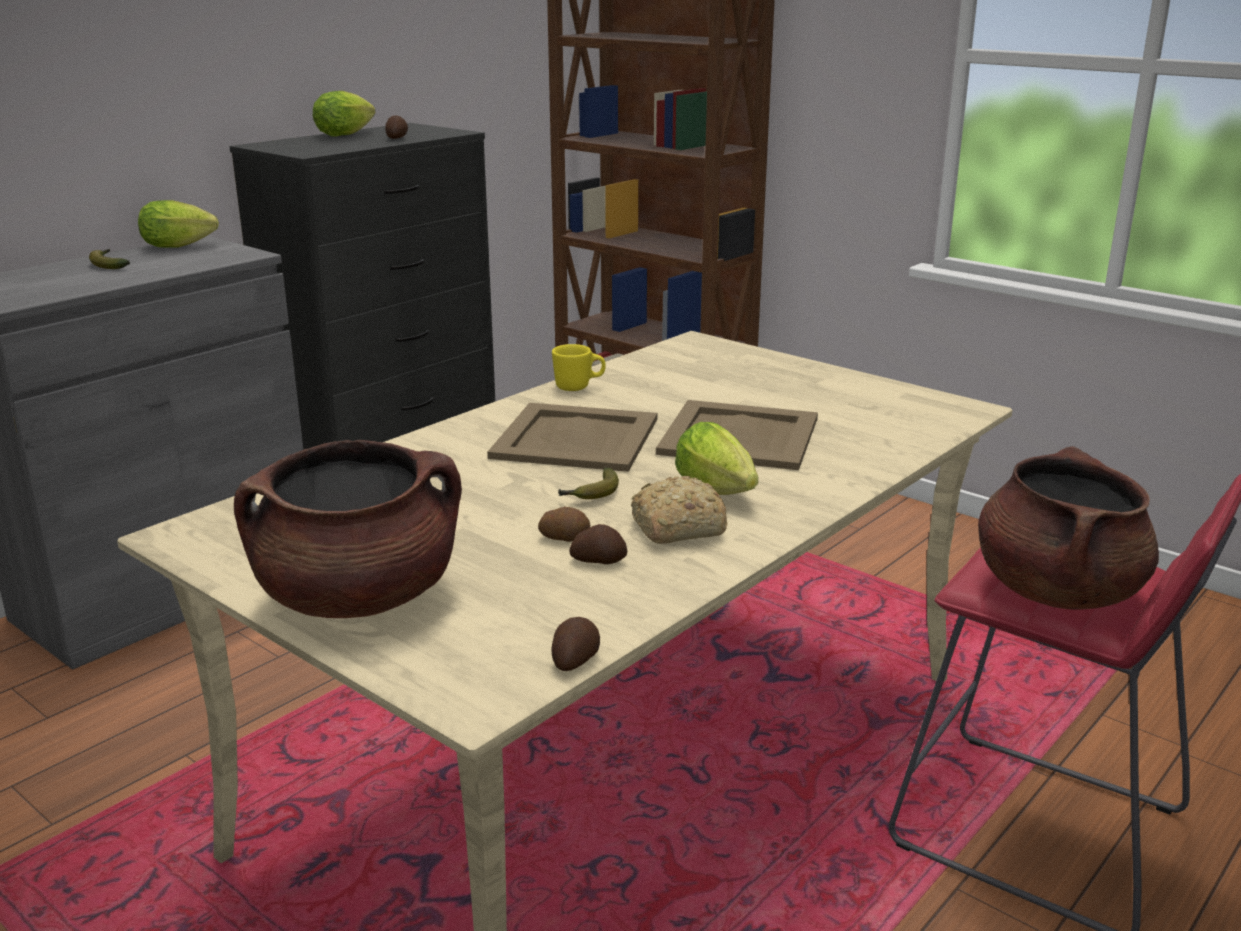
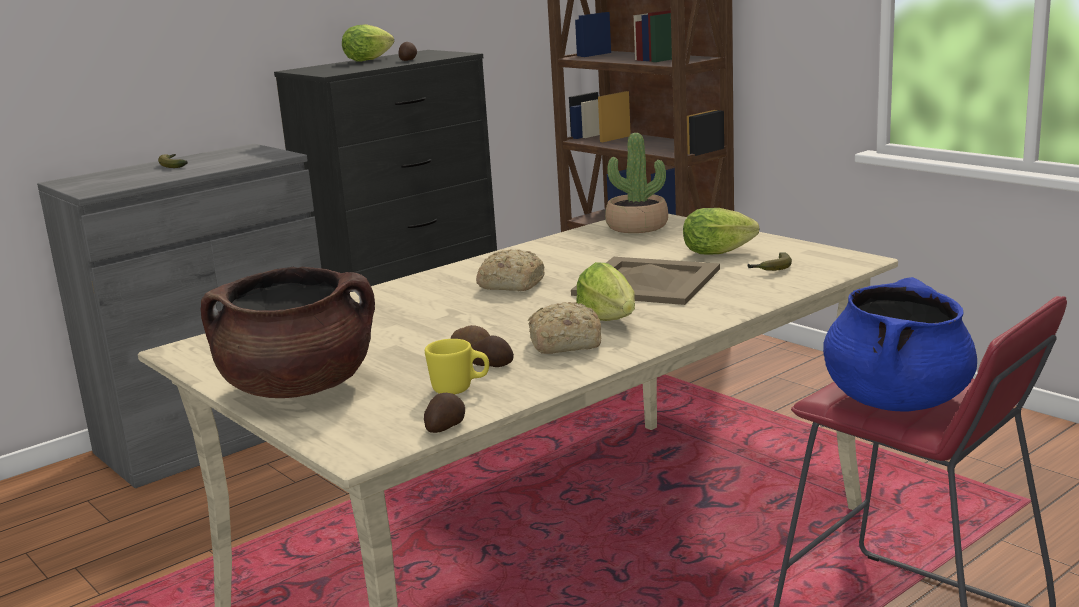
camera: 10 degrees right, 5 degrees down
lettuce [138,200,219,248] -> lettuce moved to [683,208,759,255]
beige tray [487,403,657,472] -> bread [476,249,545,291]
yellow mug [552,344,606,391] -> yellow mug moved to [425,339,489,394]
banana [558,468,619,499] -> banana moved to [748,252,792,271]
brown cooking pot [978,446,1159,610] -> blue cooking pot [823,277,977,411]
none -> potted plant [605,133,668,233]

